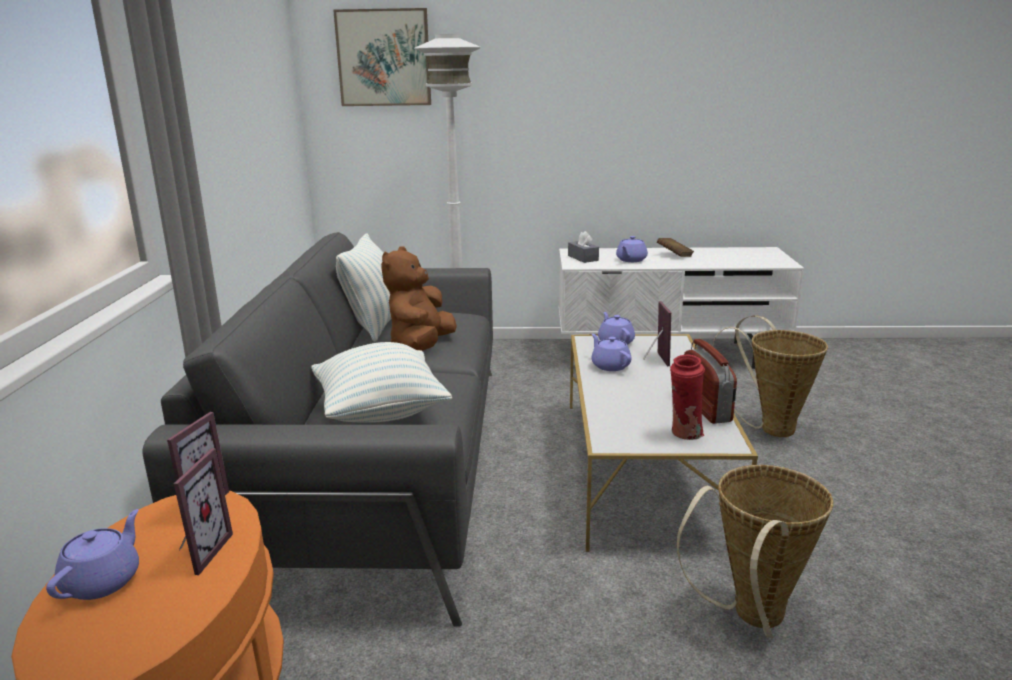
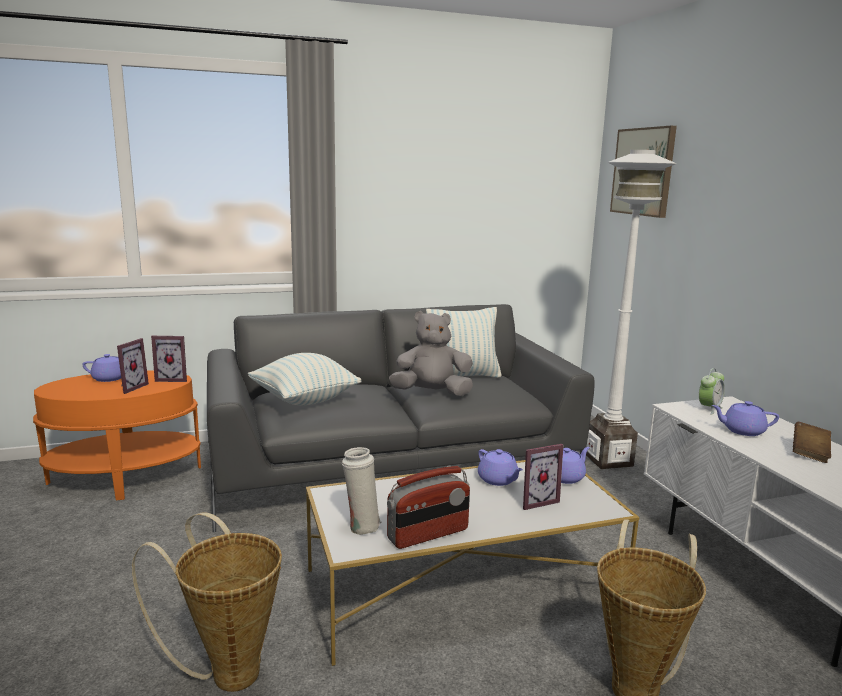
camera: 70 degrees right, 5 degrees down
picture frame [174,448,233,575] -> picture frame turned 60 degrees counterclockwise [117,338,149,394]
brown plush toy [381,246,457,351] -> grey plush toy [389,311,473,396]
grey tissue box [568,231,599,263] -> alarm clock [699,368,725,414]
purple teapot [591,334,631,371] -> purple teapot turned 105 degrees clockwise [478,449,523,486]
red vase [670,354,705,440] -> white vase [342,447,381,535]

